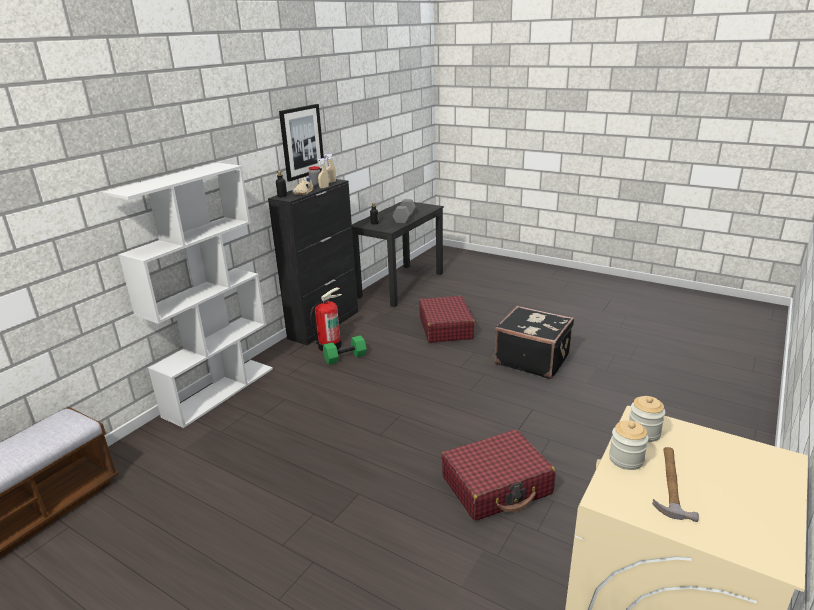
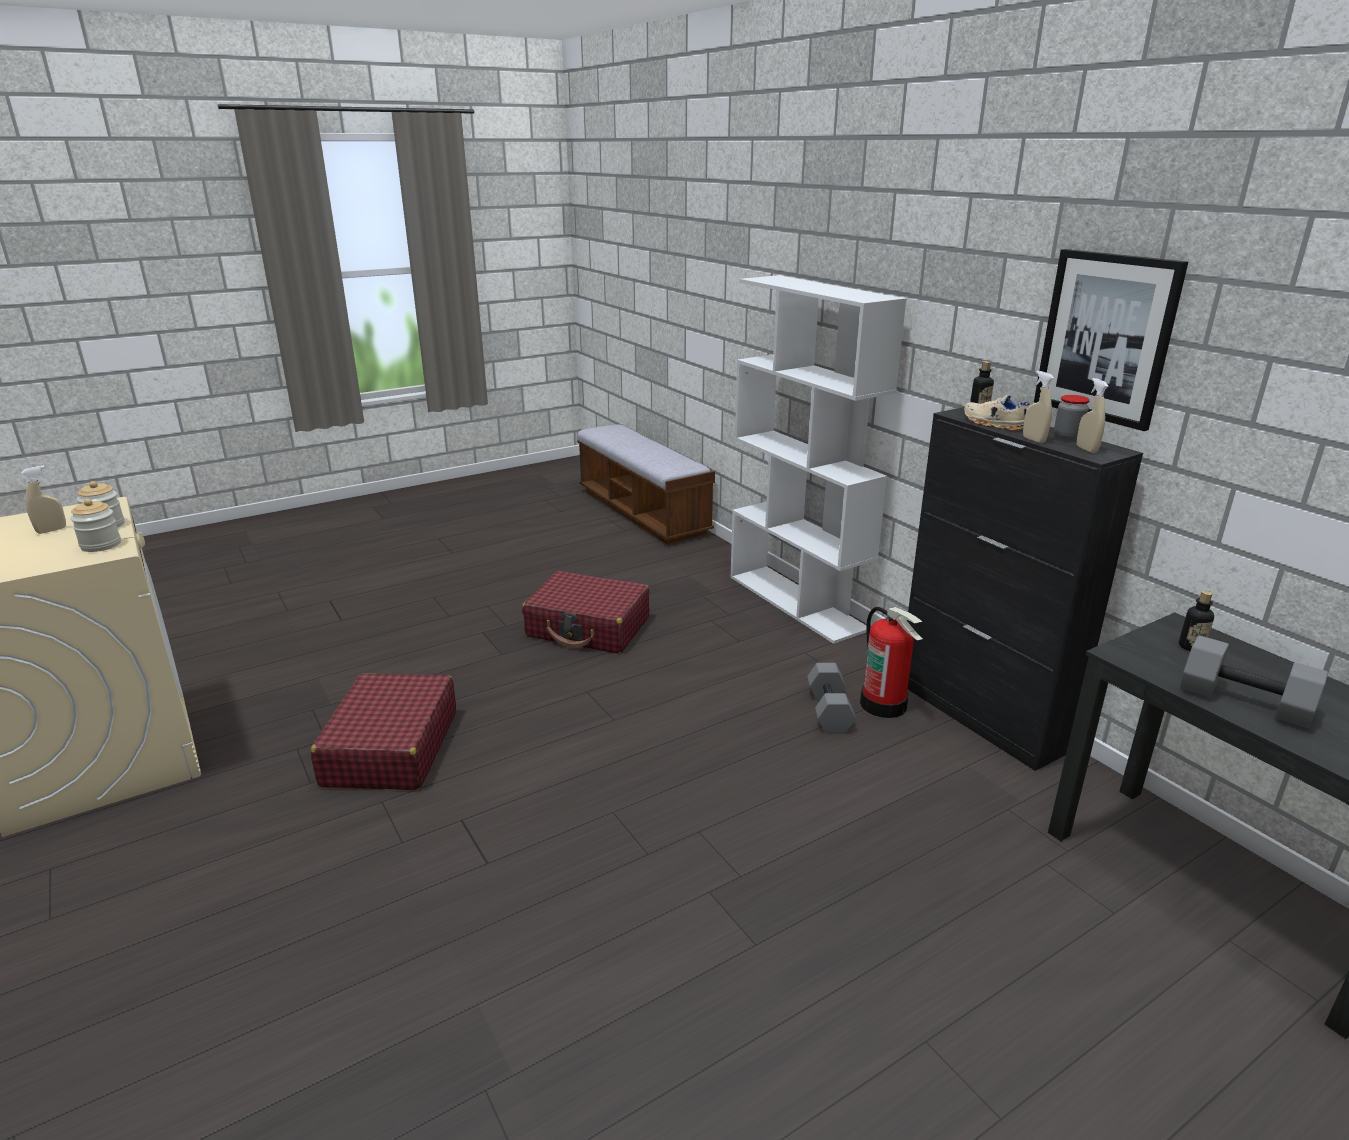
camera: 115 degrees right, 0 degrees up
green dumbbell [323,335,367,365] -> grey dumbbell [807,663,856,733]
red suitcase [419,296,475,343] -> red suitcase moved to [522,571,649,654]
black suitcase [494,306,574,379] -> none
hammer [652,447,699,522] -> beige spray bottle [21,465,66,534]

